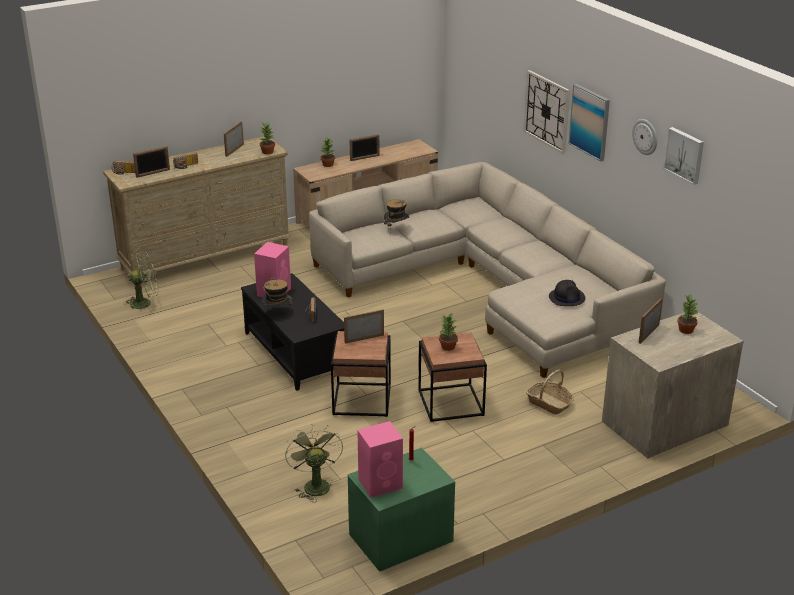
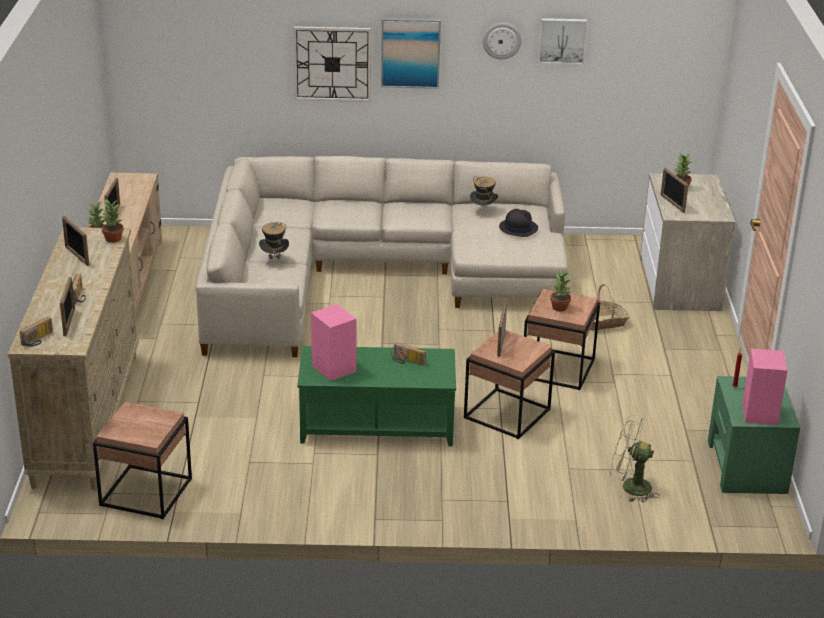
camera: 60 degrees left, 0 degrees up
green fan [123,252,159,312] -> brown side table [93,402,192,519]
black coffee table [241,273,344,391] -> green coffee table [297,346,456,446]
hat [262,277,293,307] -> hat moved to [470,176,498,205]

